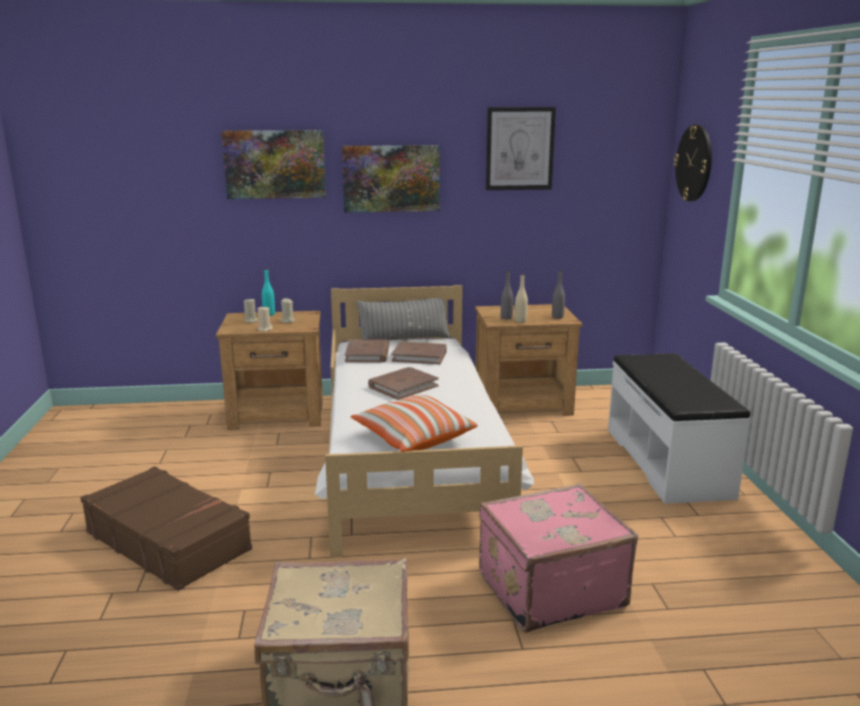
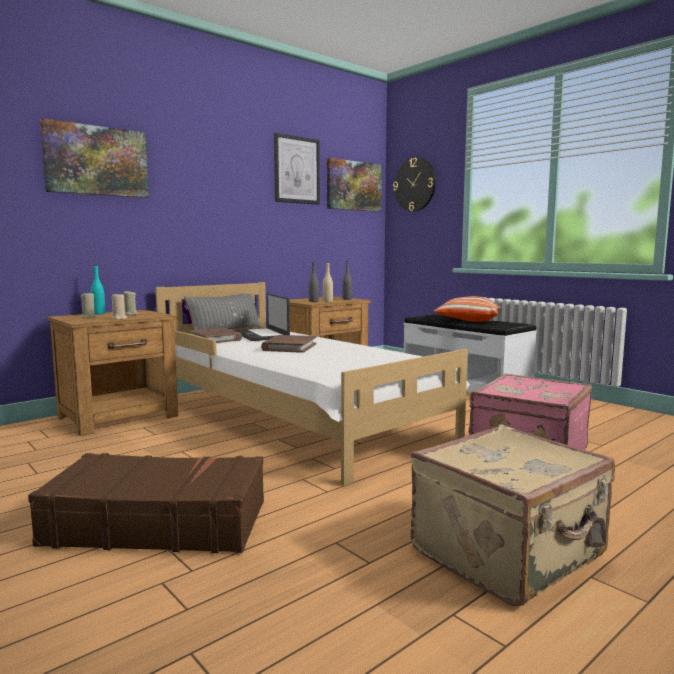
camera: 35 degrees left, 10 degrees down
picture [342,145,440,212] -> picture moved to [327,158,382,212]
pillow [351,395,478,452] -> pillow moved to [434,296,499,322]
brown book [392,342,447,364] -> laptop [234,294,290,341]

